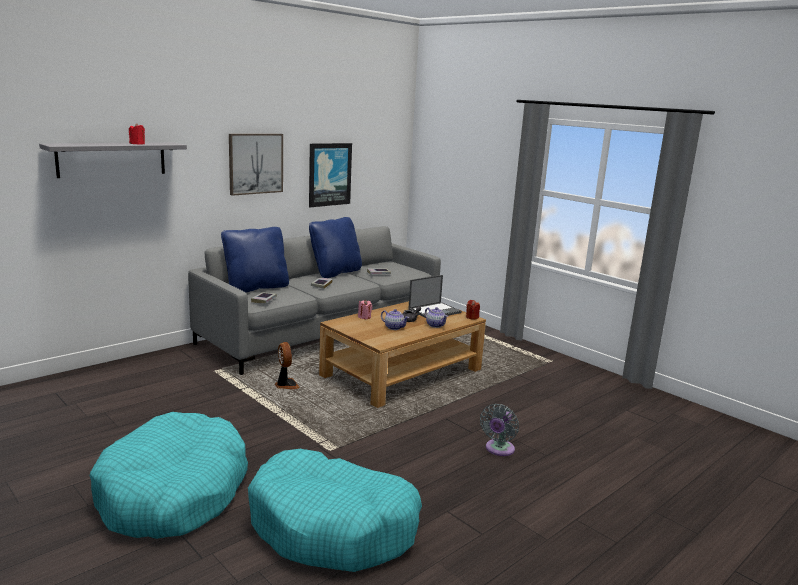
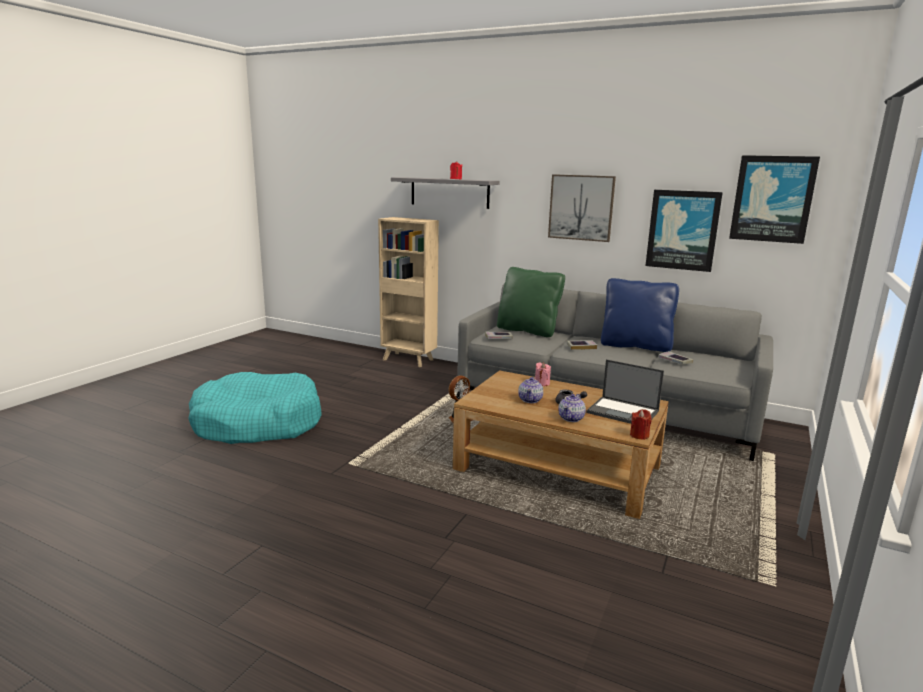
camera: 70 degrees right, 0 degrees up
blue pillow [221,227,289,293] -> green pillow [497,267,565,337]
turquoise dog bed [248,449,422,572] -> none
grey fan [480,404,519,456] -> none
none -> beige bookcase [378,217,439,367]
none -> picture [729,155,820,244]

